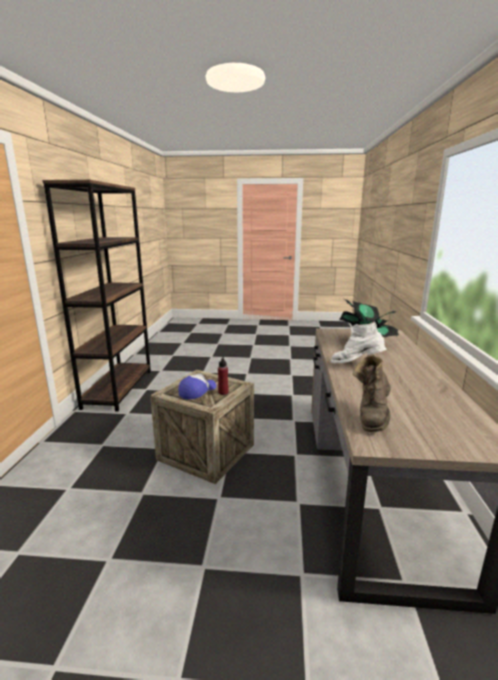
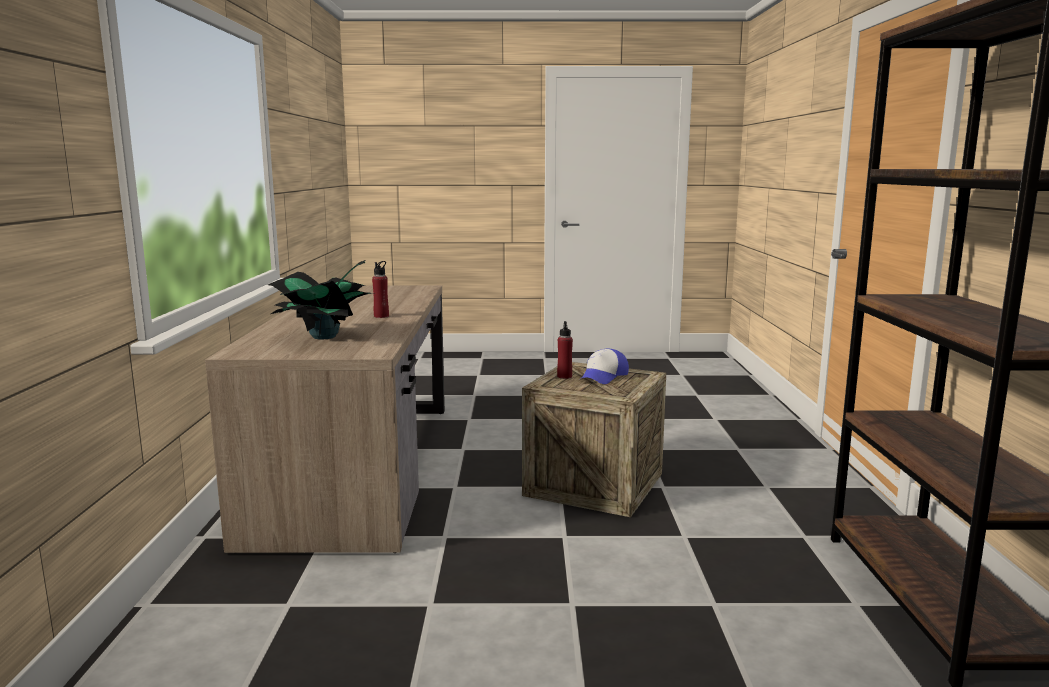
camera: 175 degrees right, 5 degrees down
white boot [330,321,386,363] -> red bottle [372,261,389,318]
brown boot [353,354,391,432] -> none

